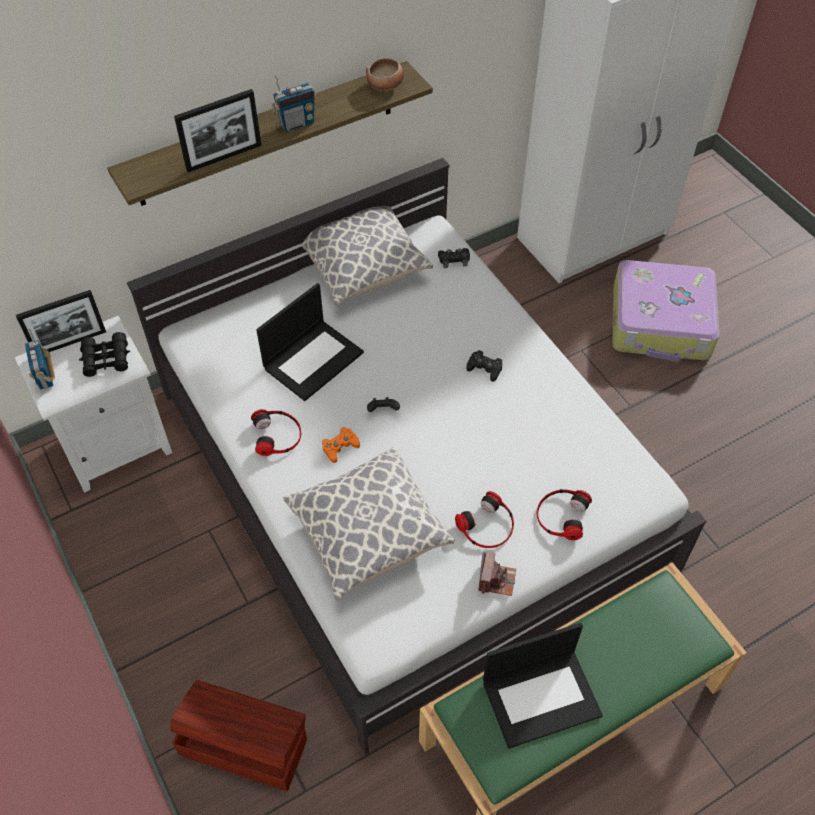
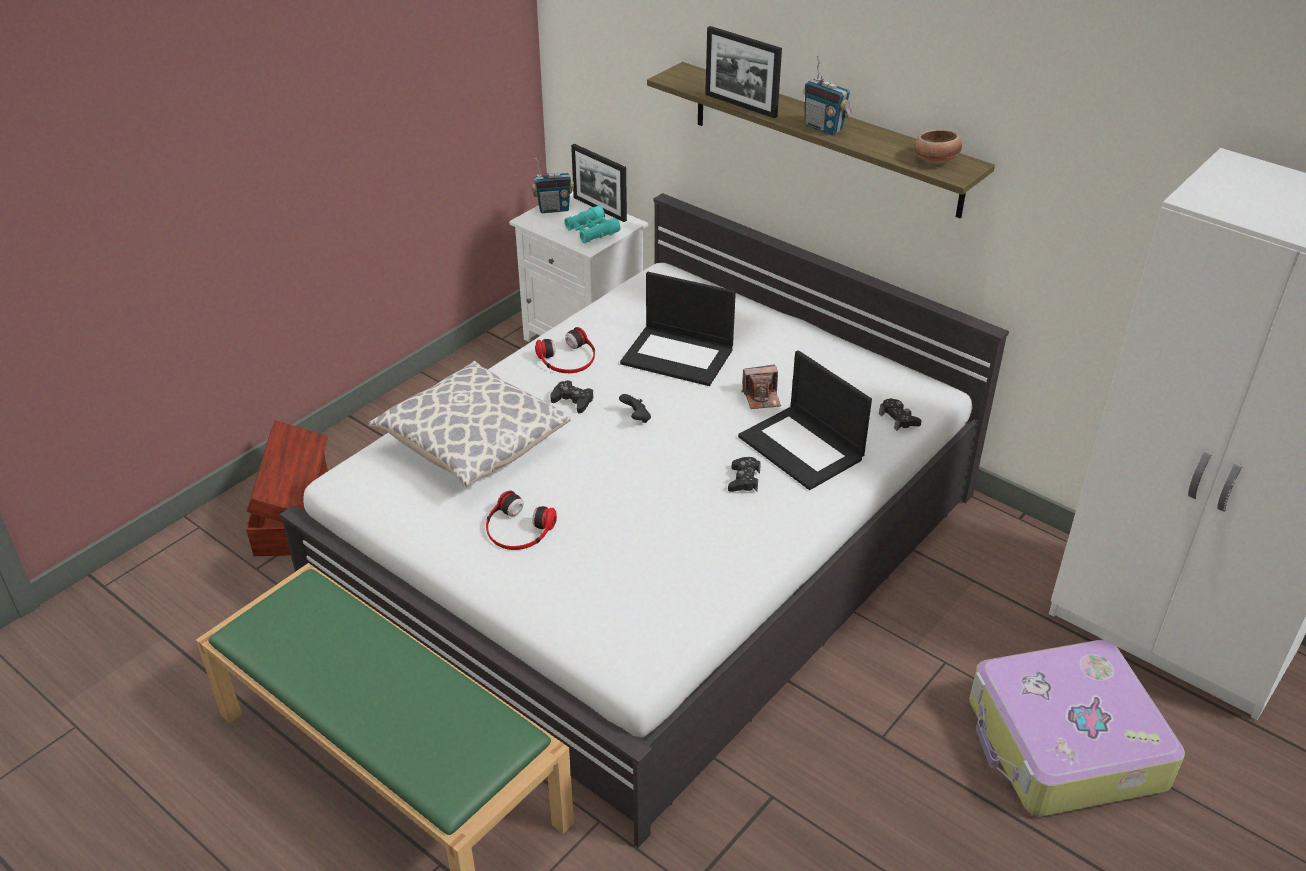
camera: 70 degrees right, 15 degrees down
radio [25,328,55,390] -> radio turned 150 degrees counterclockwise [532,158,574,213]
black binoculars [79,332,130,377] -> turquoise binoculars [564,206,620,243]
pillow [303,206,433,307] -> none
orange game controller [322,427,360,463] -> black game controller [550,380,593,414]
camera [479,551,516,596] -> camera moved to [742,364,781,409]
laptop [483,623,603,749] -> laptop moved to [738,350,872,490]
headphones [537,489,592,540] -> none

